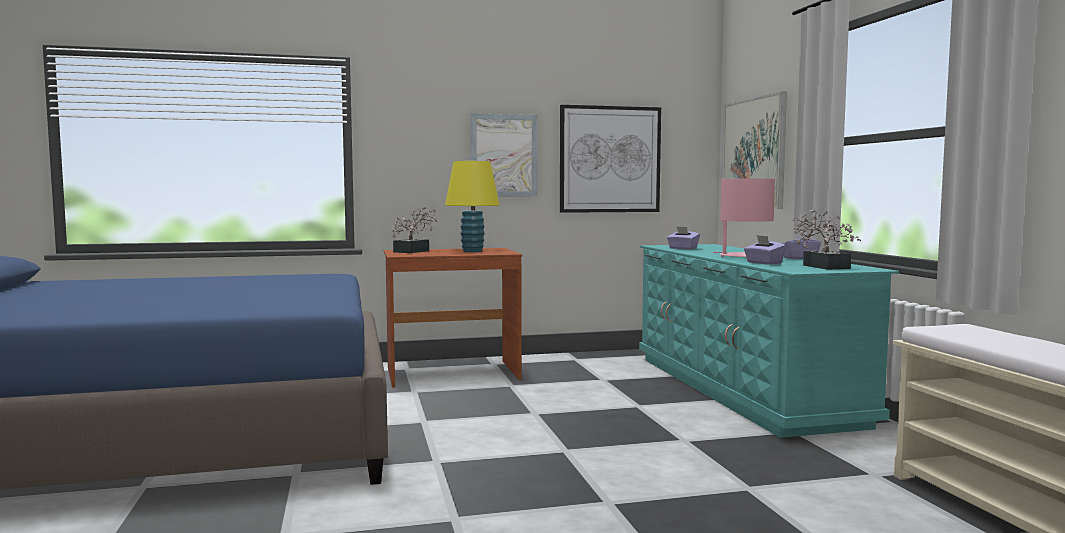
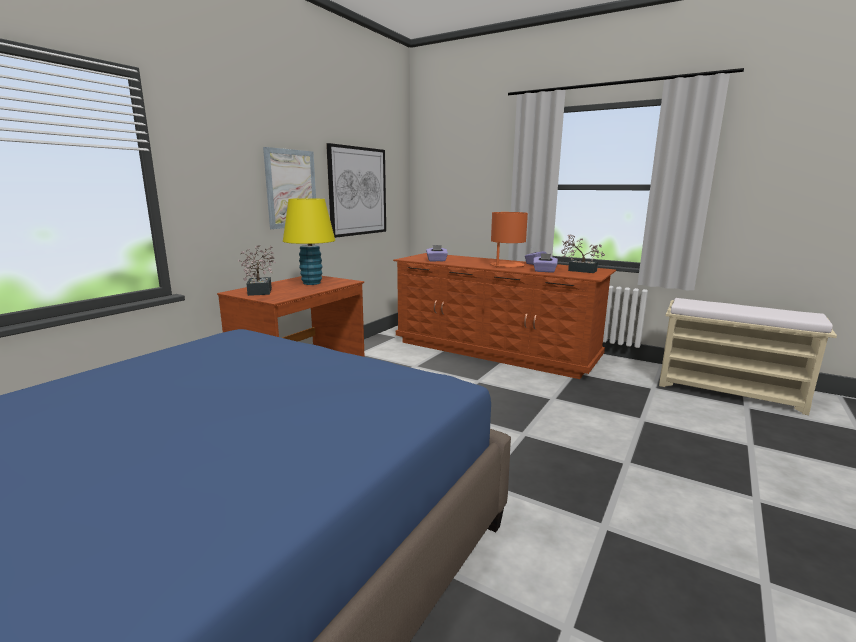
camera: 45 degrees left, 10 degrees up
turquoise dresser [639,244,899,438] -> brown dresser [393,253,616,379]
pink table lamp [713,178,775,257] -> orange table lamp [490,212,528,267]
picture [723,91,787,209] -> none

